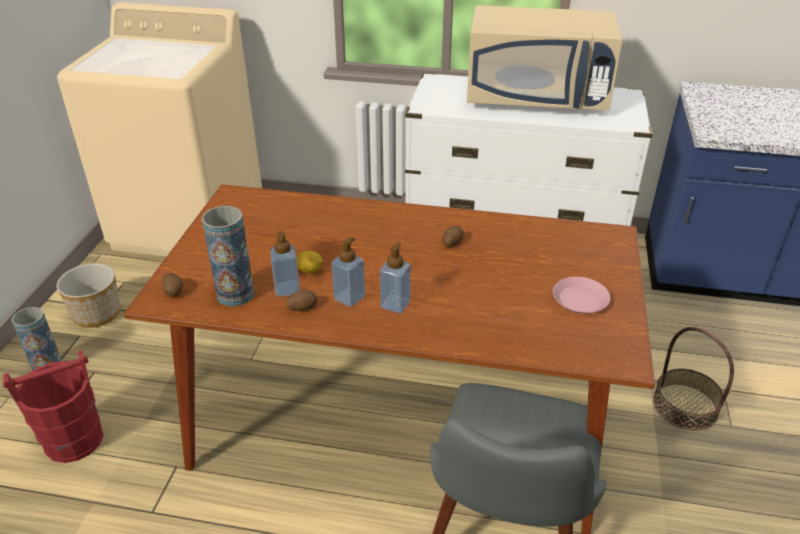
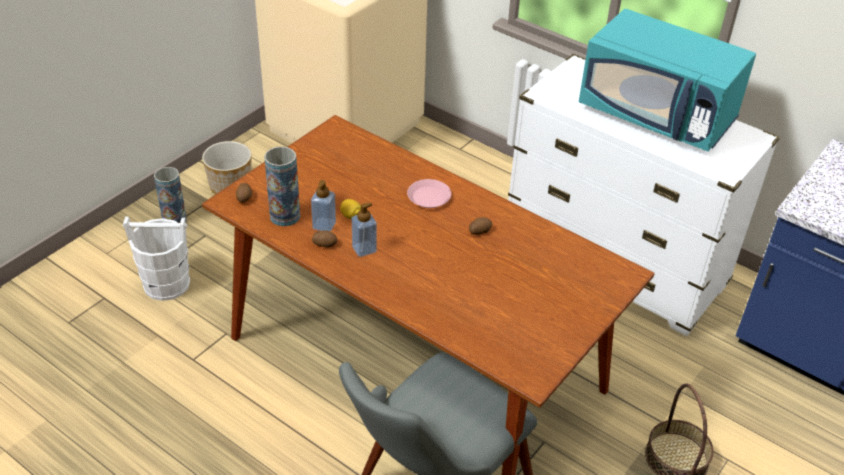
camera: 25 degrees right, 5 degrees up
red bucket [3,351,103,463] -> white bucket [123,216,190,301]
soap dispenser [380,242,411,313] -> none
beige microwave [467,5,623,110] -> turquoise microwave [579,9,756,151]
pink plate [553,277,611,314] -> pink plate moved to [407,179,451,208]

